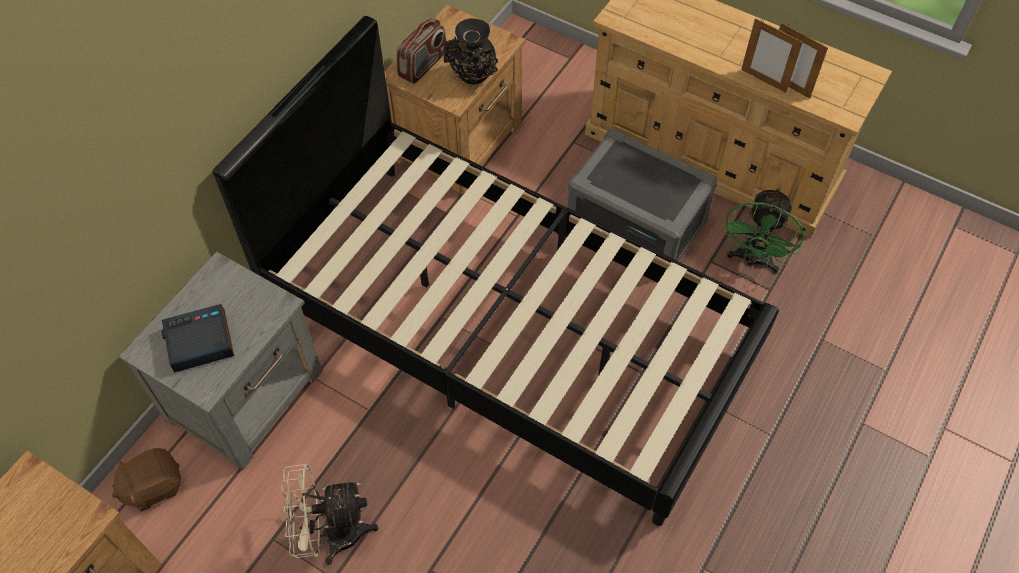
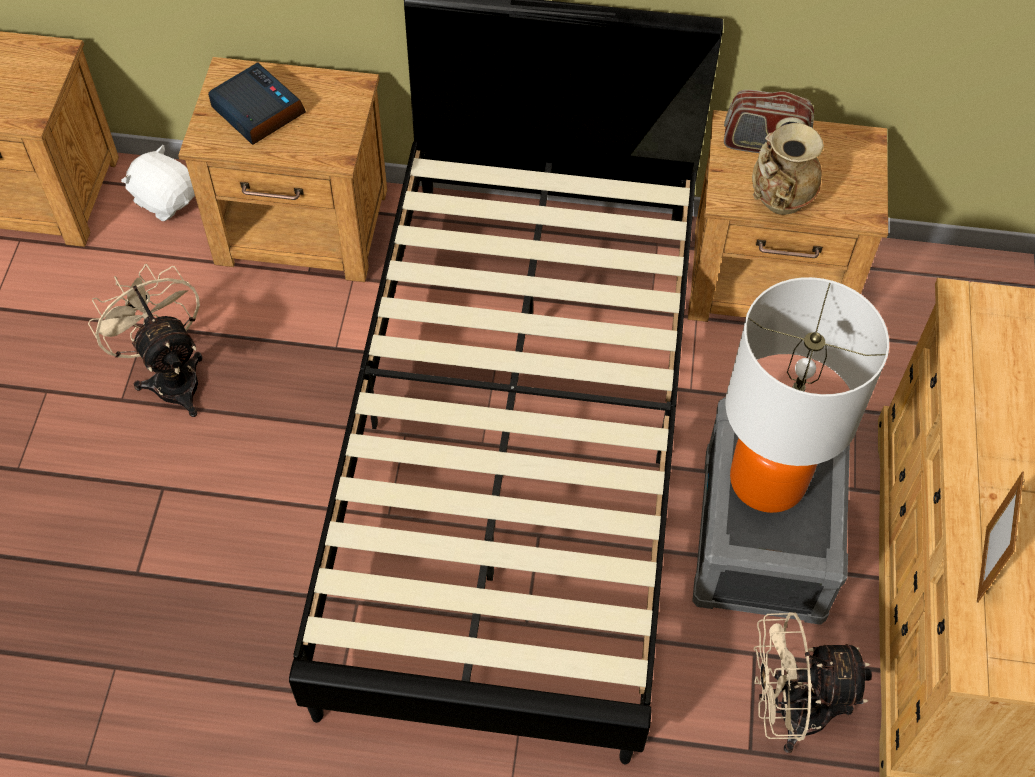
camera: 65 degrees right, 0 degrees up
brown plush toy [112,448,181,511] -> white plush toy [121,145,195,221]
grey nightstand [119,252,322,470] -> brown nightstand [178,57,387,282]
black vase [444,19,498,85] -> beige vase [752,123,824,215]
green fan [722,188,804,273] -> beige fan [754,612,872,753]
picture frame [741,18,803,93] -> none
none -> table lamp [725,277,889,513]

